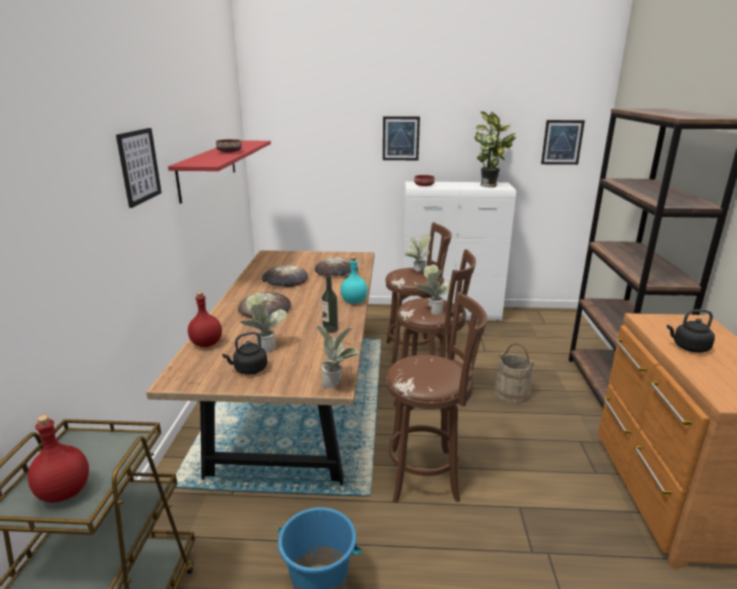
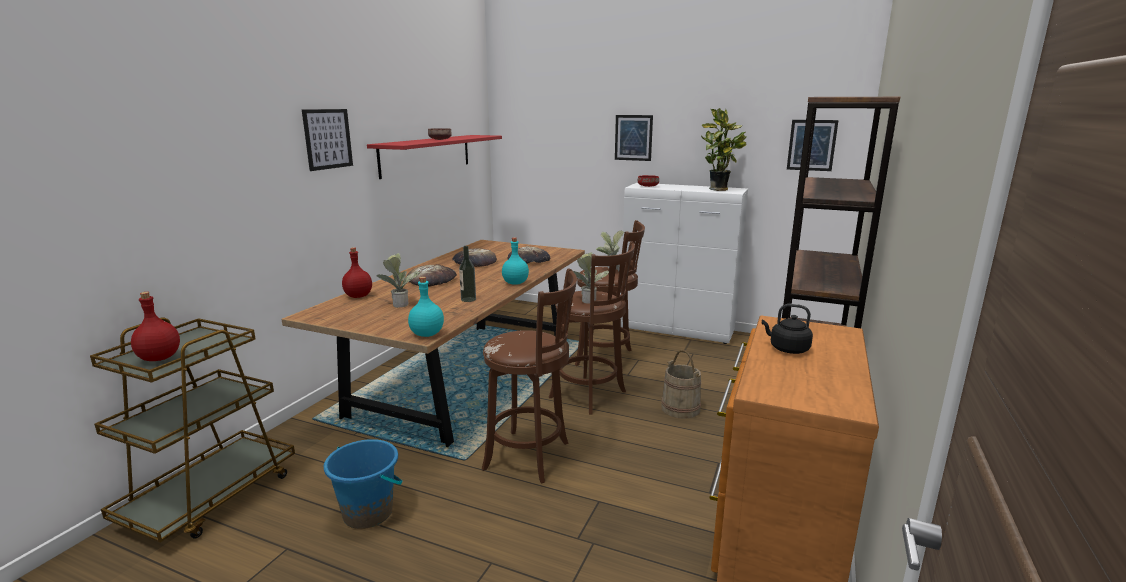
camera: 20 degrees right, 5 degrees down
black kettle [222,332,267,375] -> none
potted plant [316,325,359,388] -> turquoise bottle [408,277,444,337]

